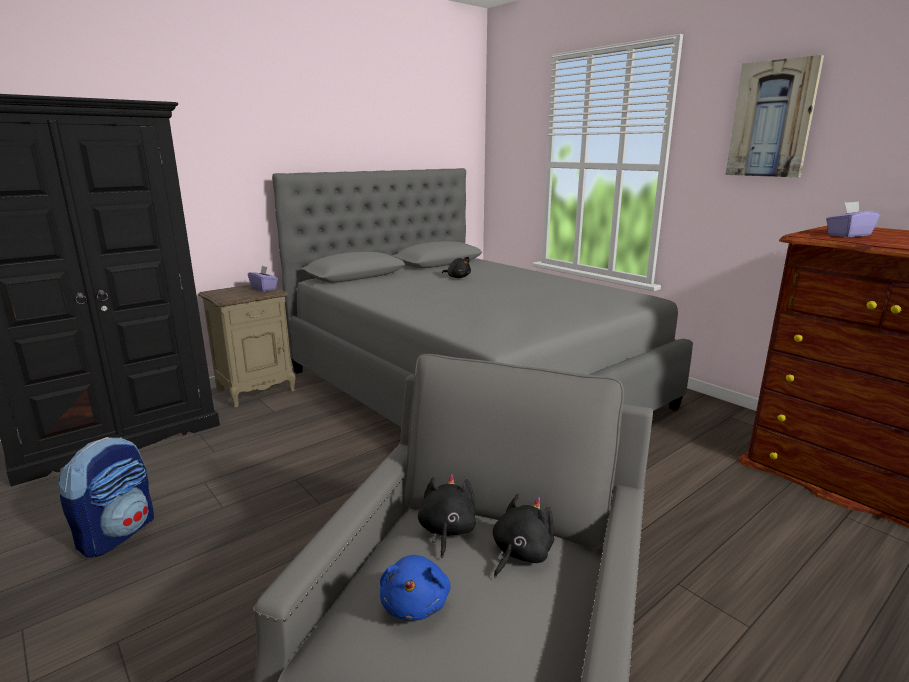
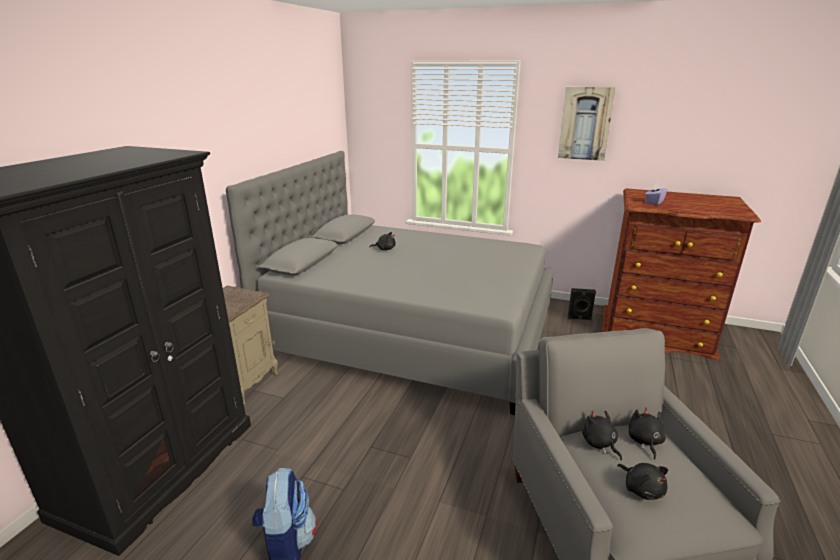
camera: 30 degrees left, 5 degrees up
purple tissue box [248,266,278,292] -> none
blue plush toy [380,555,450,621] -> black plush toy [617,463,668,500]
none -> black speaker [568,288,596,320]

